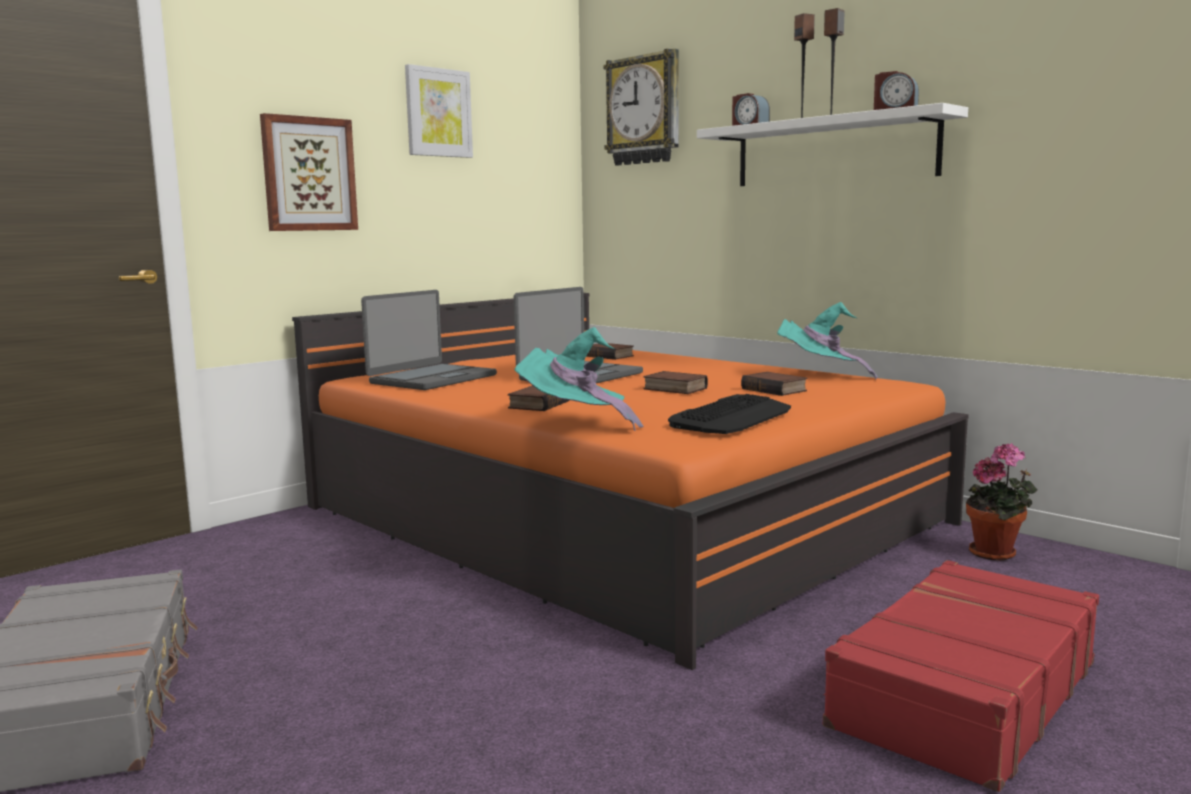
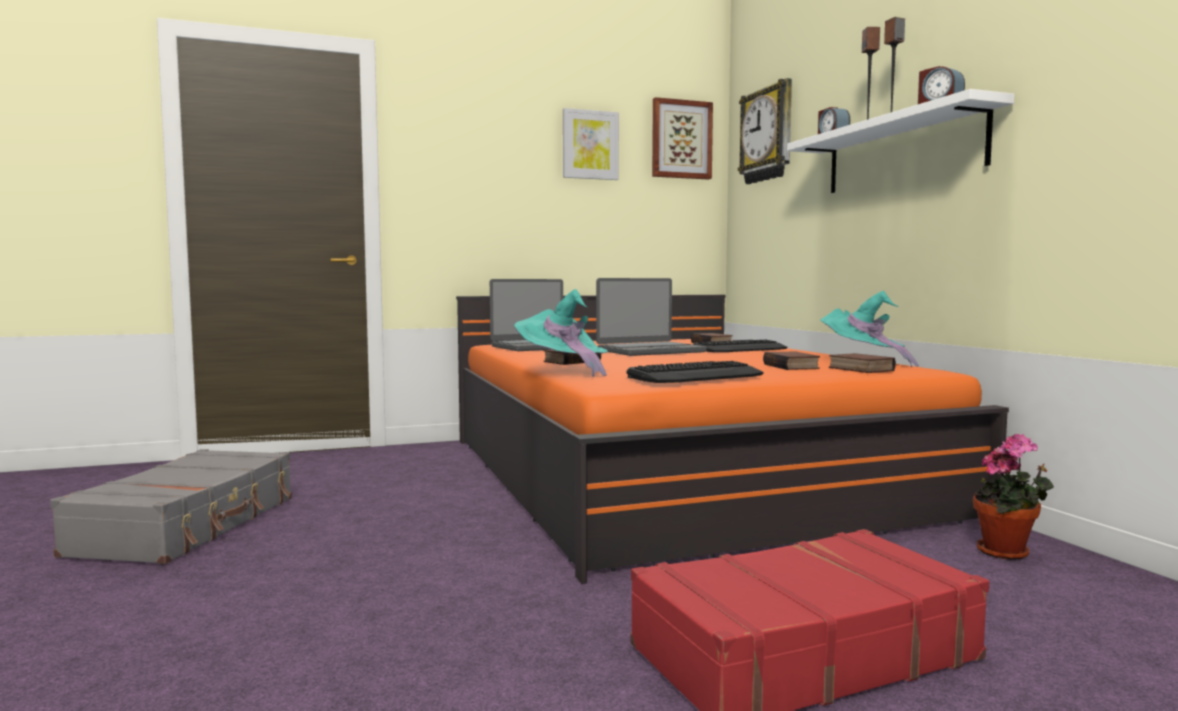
camera: 25 degrees right, 5 degrees down
picture [260,113,358,231] -> picture moved to [652,97,713,180]
book [643,371,708,394] -> book moved to [829,353,896,373]
none -> keyboard [692,340,787,352]

